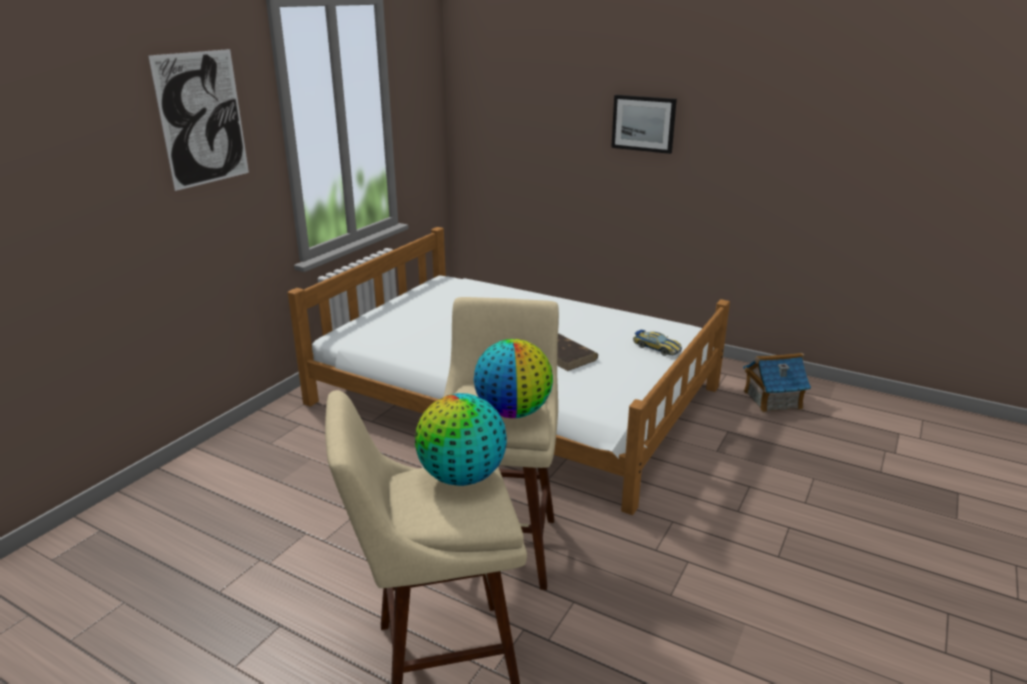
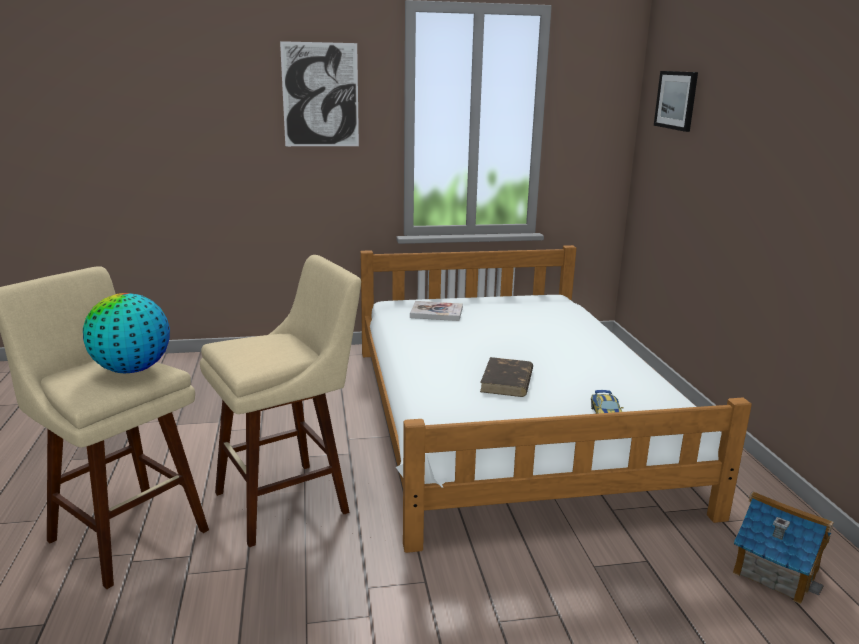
camera: 50 degrees right, 5 degrees down
globe [474,339,553,418] -> none
picture [611,95,677,154] -> picture moved to [654,71,698,132]
none -> book [410,301,463,321]

